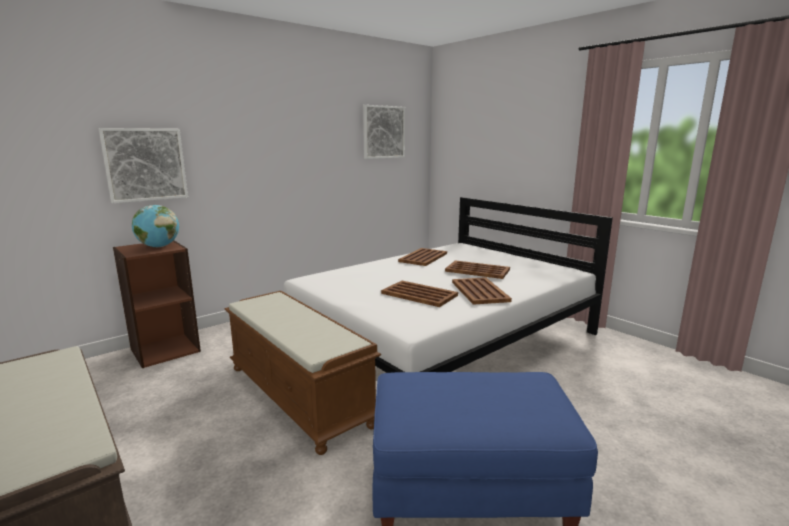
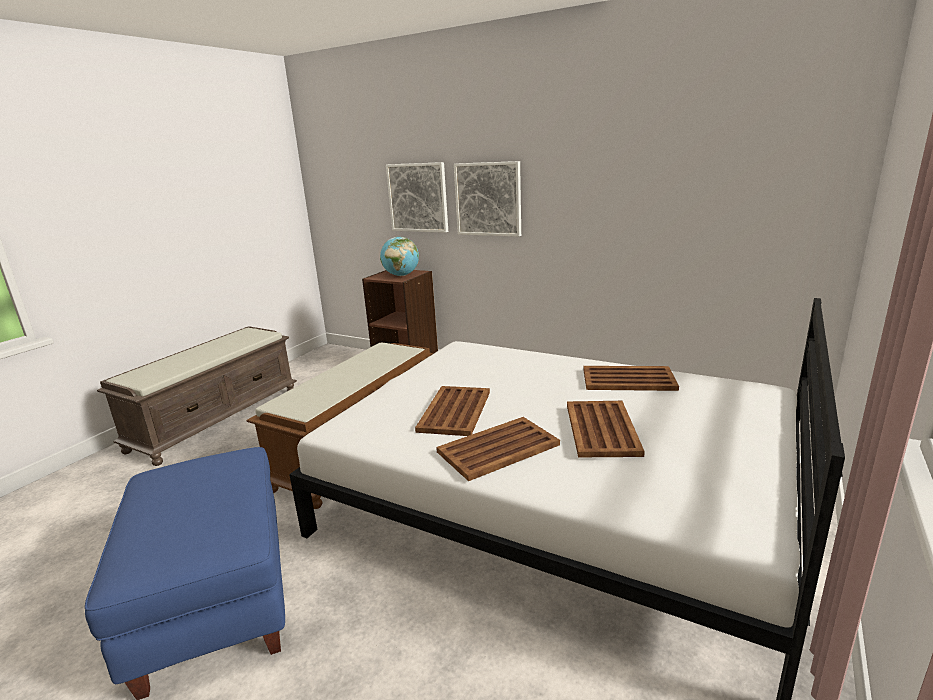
camera: 70 degrees right, 5 degrees up
picture [363,105,405,159] -> picture moved to [454,161,521,237]

